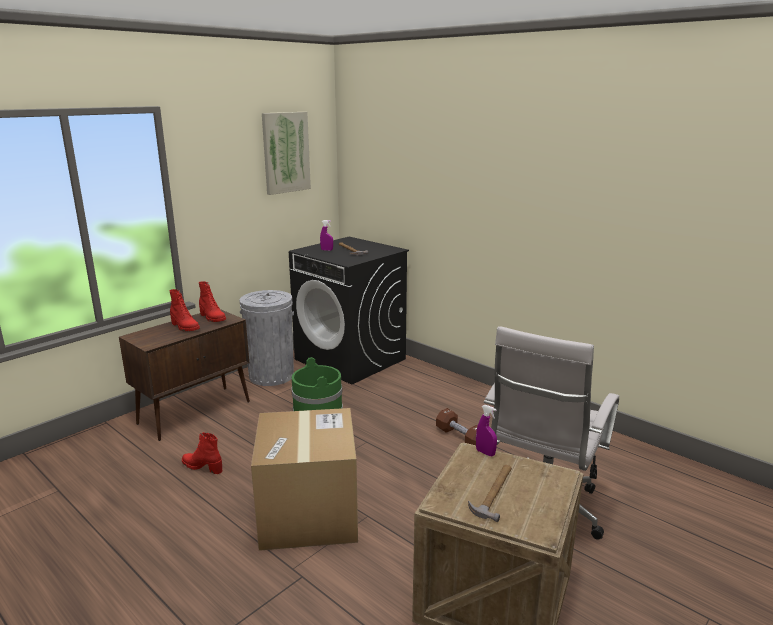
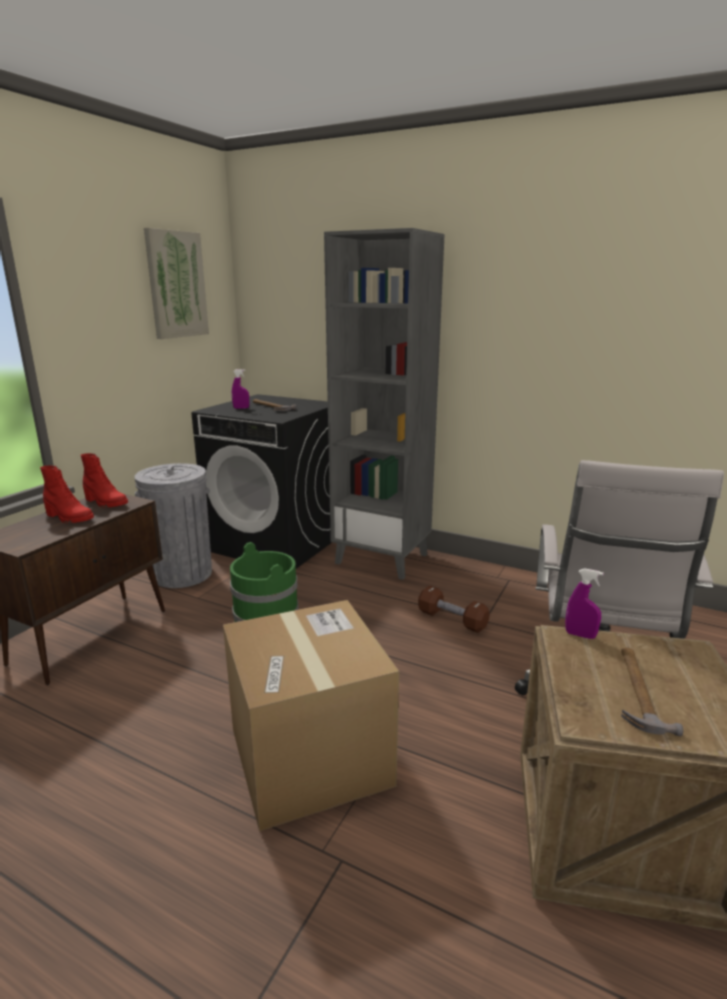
camera: 15 degrees left, 0 degrees up
red boot [182,432,222,474] -> none
none -> grey bookcase [324,228,445,580]

